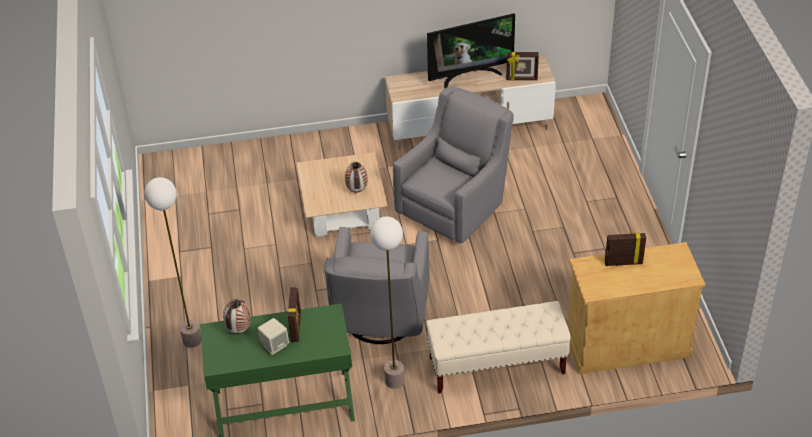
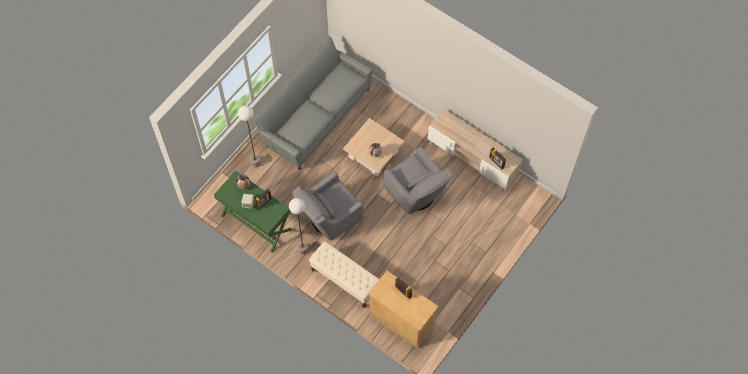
camera: 45 degrees right, 20 degrees up
grey armchair [393,86,514,244] -> grey armchair turned 60 degrees clockwise [383,146,452,214]
television [427,13,515,89] -> none
none -> grey sofa [253,36,373,170]

